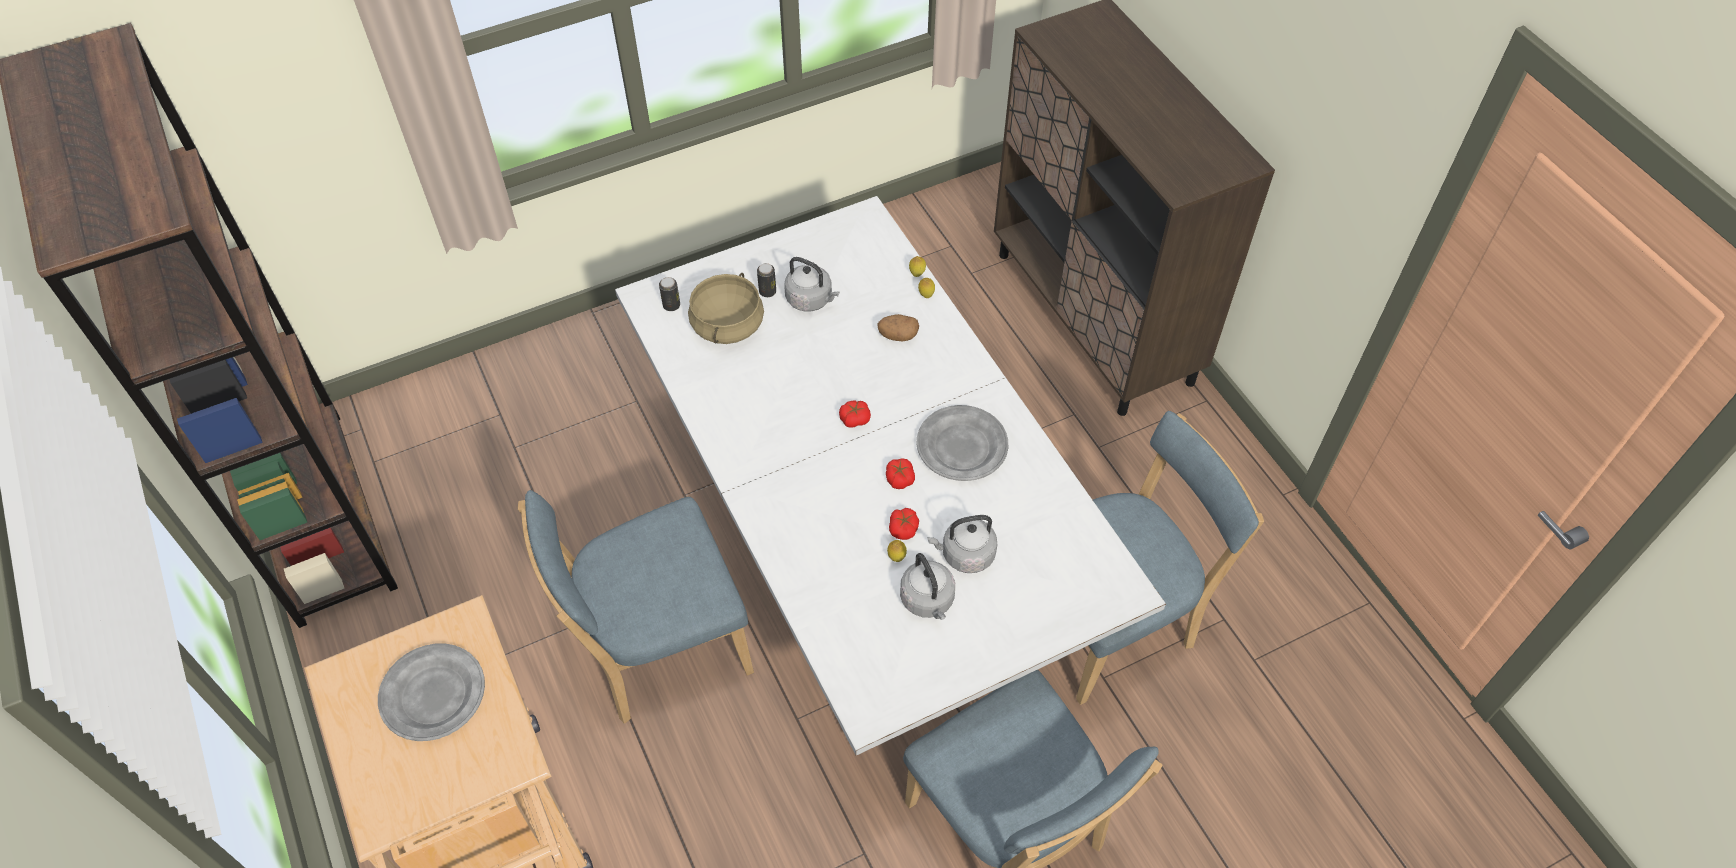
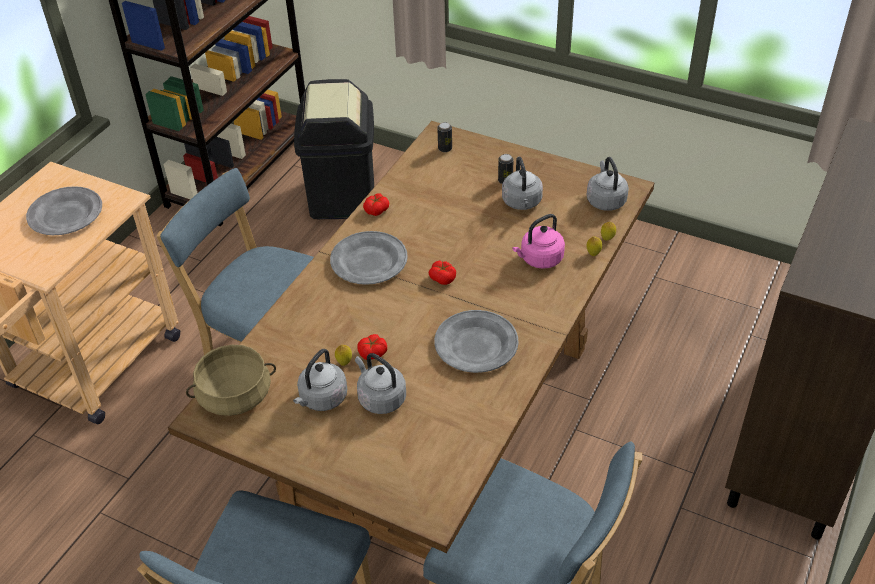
camera: 55 degrees right, 10 degrees down
white dining table [615,196,1166,756] -> brown dining table [168,121,654,559]
beige cooking pot [688,273,764,344] -> beige cooking pot moved to [186,345,276,416]
potato [877,314,919,341] -> pink kettle [512,214,565,269]
tomato [886,458,915,489] -> tomato moved to [363,194,389,216]
none -> black trash can [294,79,374,219]
none -> grey plate [330,231,408,285]
none -> grey kettle [587,157,629,211]

